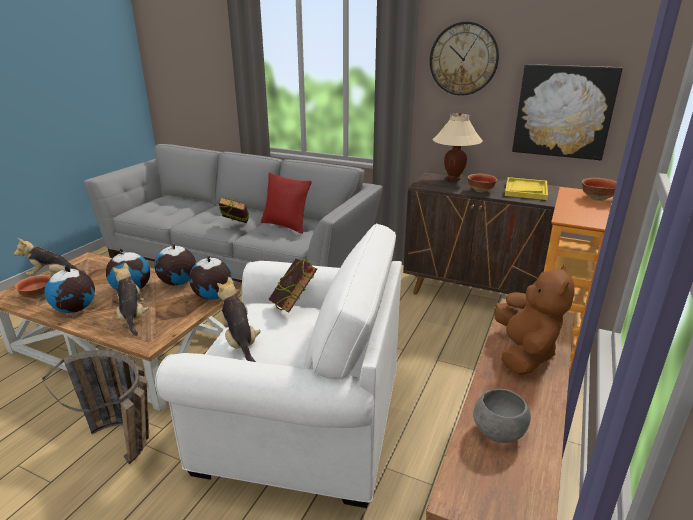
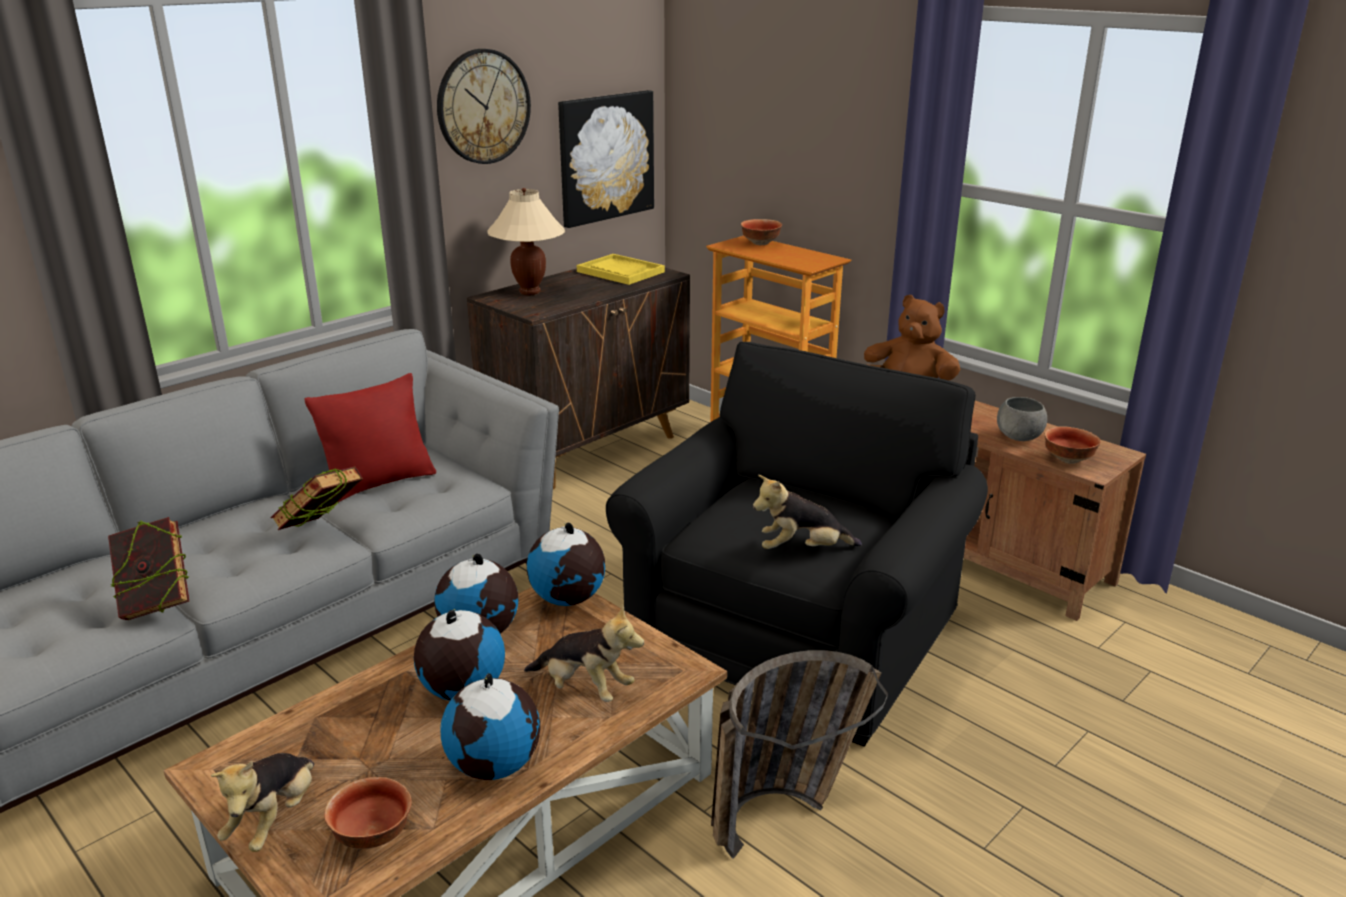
camera: 70 degrees left, 0 degrees up
plush toy [112,263,149,336] -> plush toy turned 150 degrees counterclockwise [524,605,644,702]
white armchair [155,223,402,508] -> black armchair [606,342,988,747]
book [268,259,317,313] -> book moved to [108,517,189,620]
bowl [467,174,497,192] -> bowl moved to [1045,426,1101,464]

